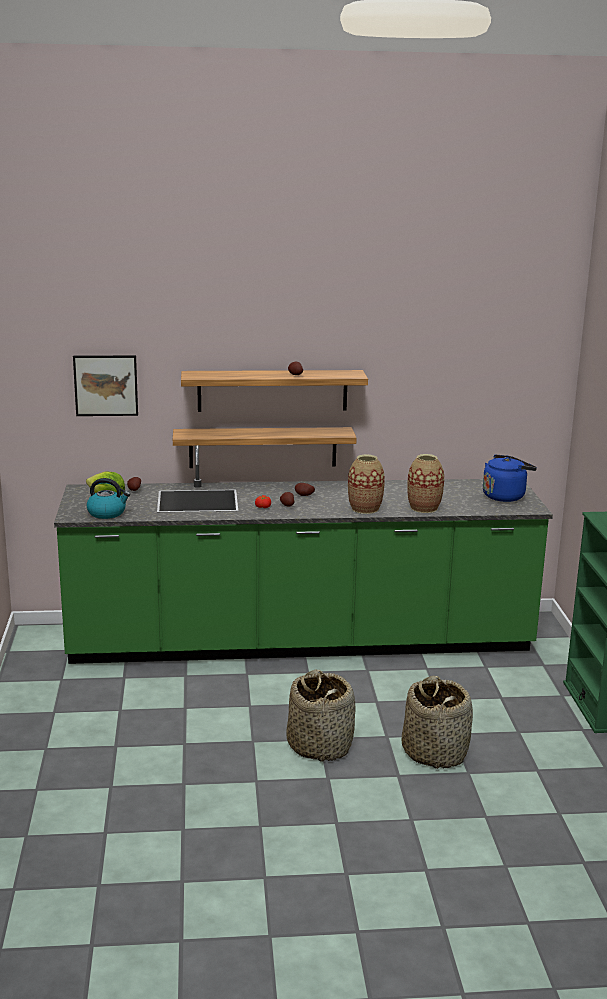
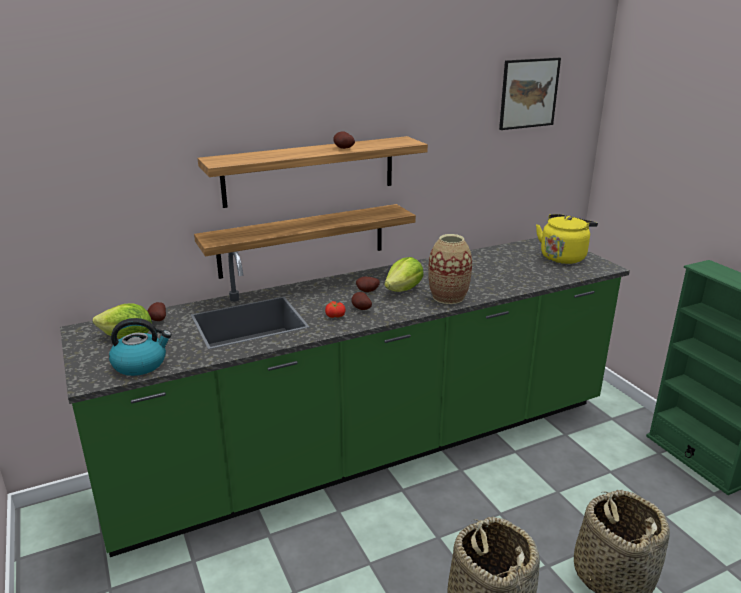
camera: 20 degrees left, 5 degrees up
picture [73,355,138,416] -> picture moved to [499,58,561,130]
vase [407,454,444,513] -> none
blue kettle [483,454,537,502] -> yellow kettle [536,214,598,264]
none -> lettuce [384,257,423,292]

